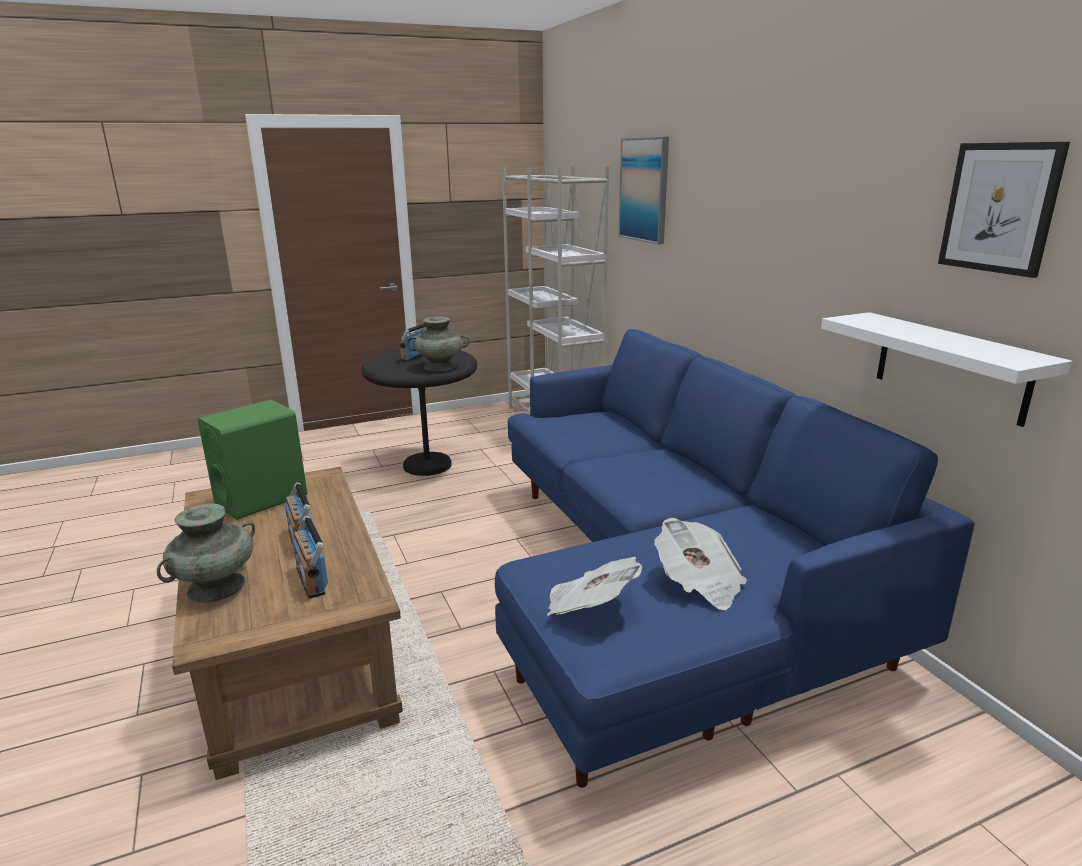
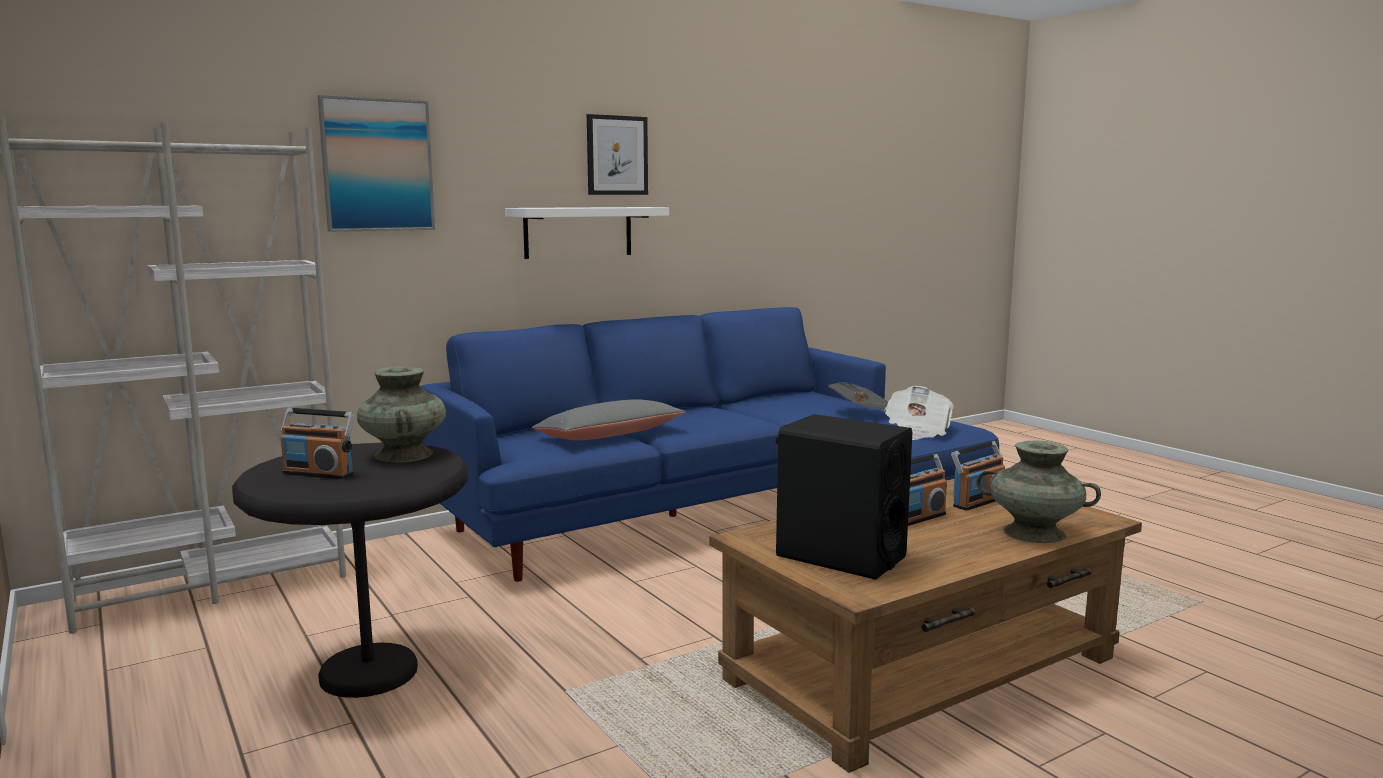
camera: 100 degrees left, 10 degrees down
green speaker [198,400,307,520] -> black speaker [775,414,912,580]
white shelf [821,312,1072,427] -> white shelf moved to [505,207,669,259]
picture [938,142,1070,278] -> picture moved to [587,114,648,195]
none -> grey pillow [532,399,686,440]

